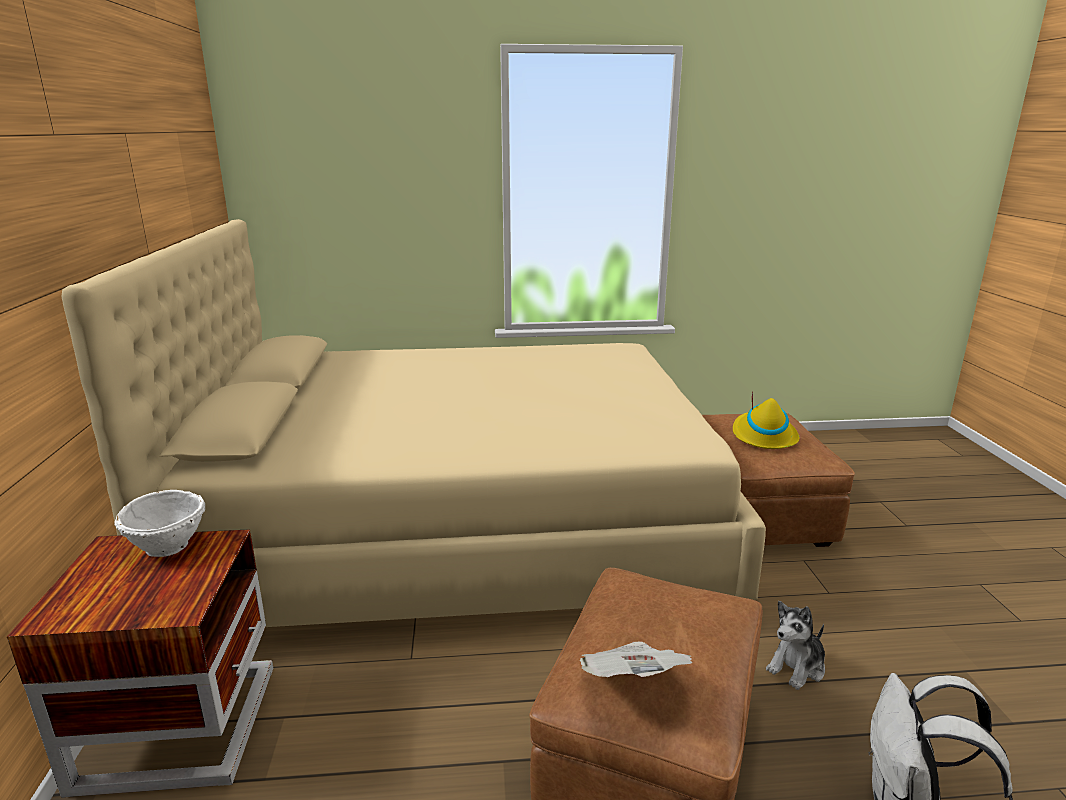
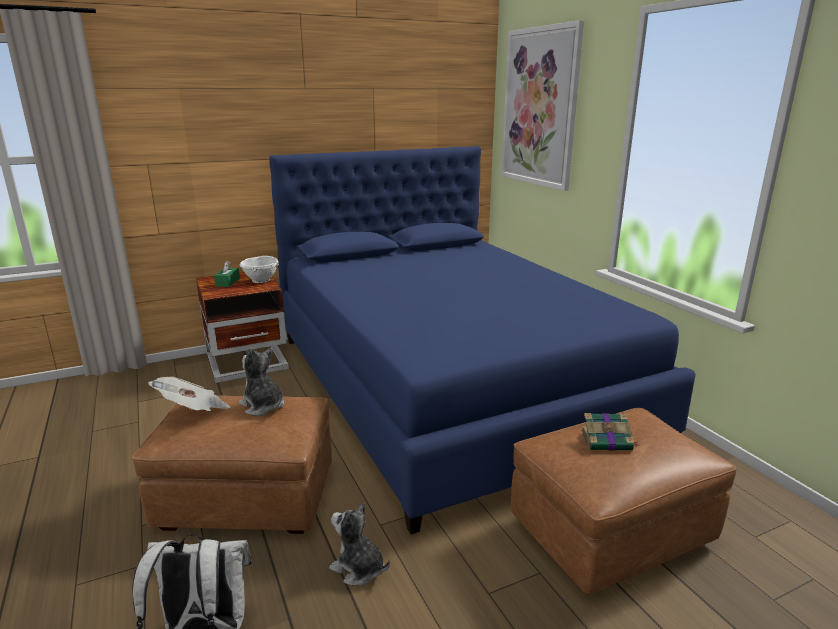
camera: 70 degrees right, 0 degrees up
beige bed [61,219,766,627] -> blue bed [269,146,696,534]
yellow hat [733,391,799,449] -> book [581,413,640,450]
none -> green tissue box [214,261,240,287]
none -> plush toy [239,347,284,416]
none -> picture [501,20,584,191]

